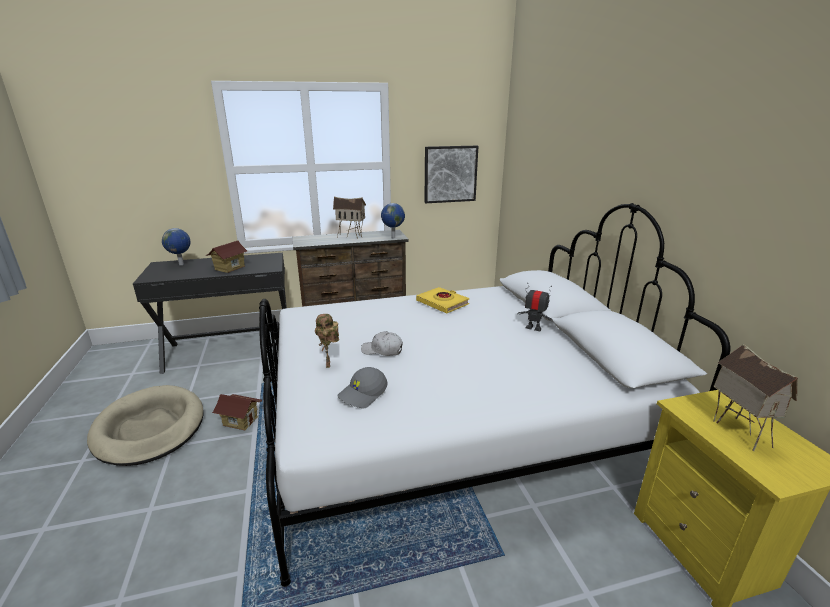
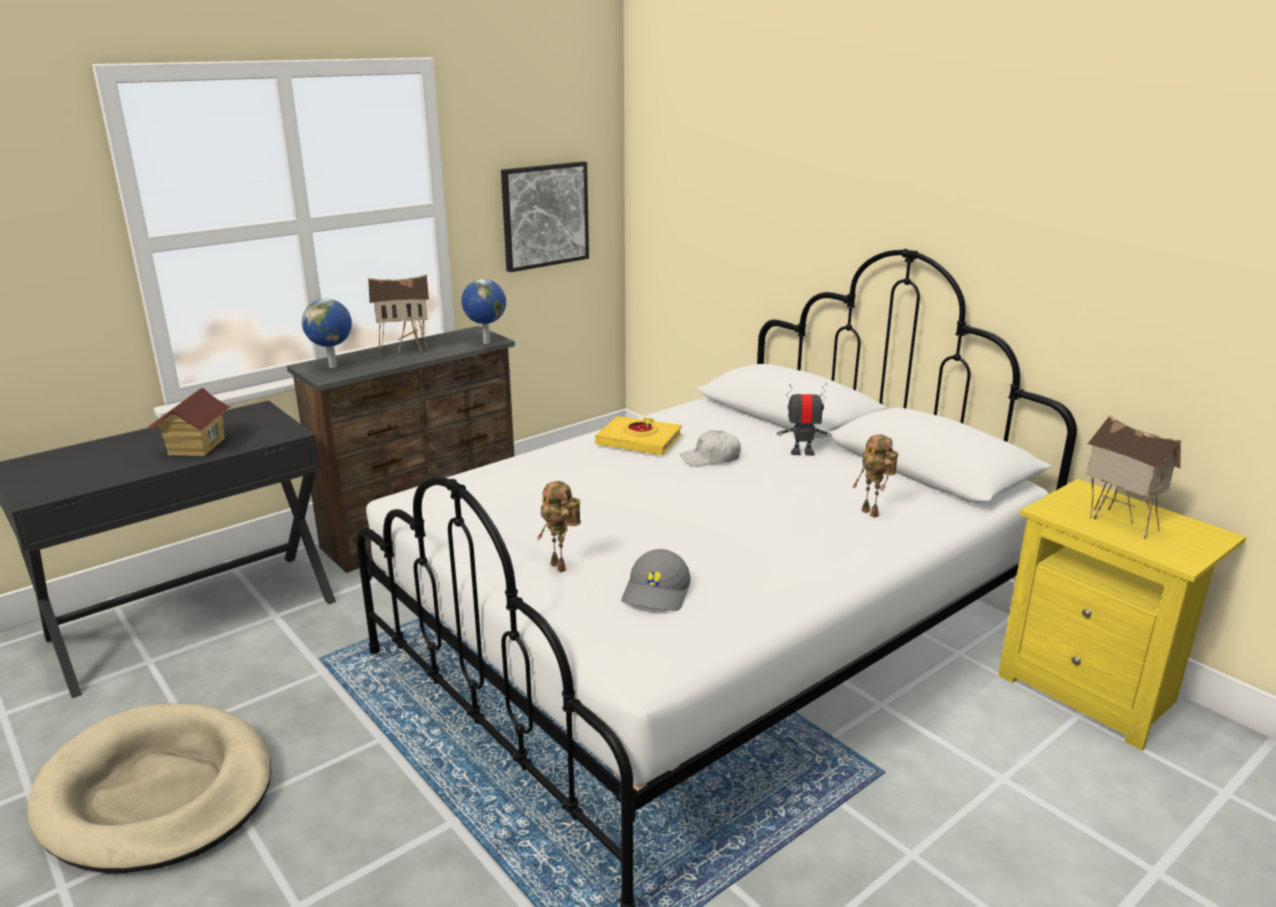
camera: 25 degrees left, 0 degrees up
globe [162,228,191,265] -> globe moved to [302,299,352,368]
toy house [212,394,262,430] -> none
white cap [361,331,403,356] -> white cap moved to [680,430,741,467]
none -> toy robot [853,435,898,518]

